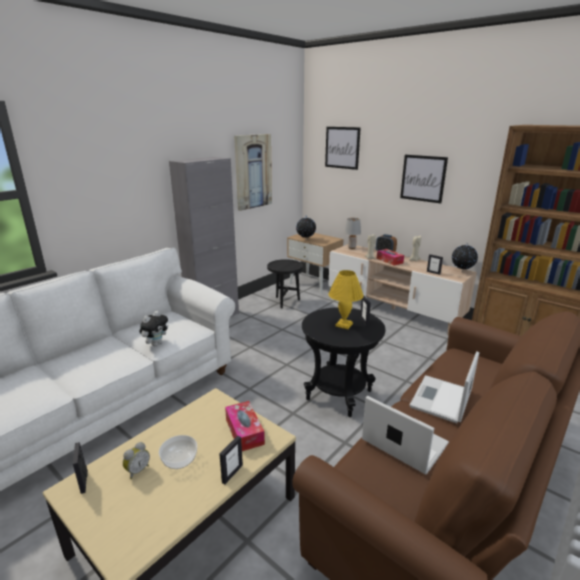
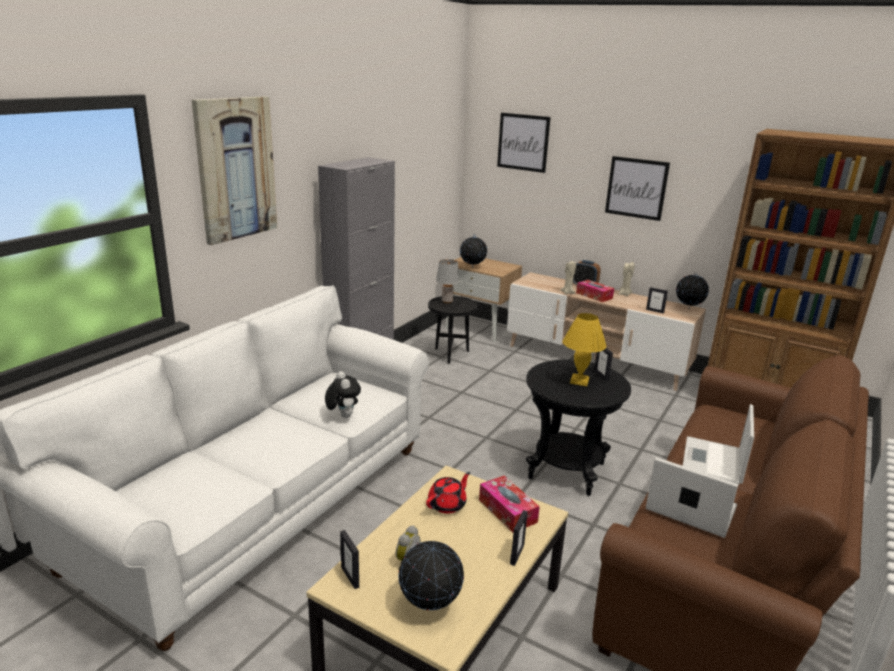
camera: 10 degrees left, 0 degrees up
plush toy [139,311,168,346] -> plush toy turned 45 degrees counterclockwise [325,371,361,418]
bowl [159,435,197,469] -> none
picture [234,134,272,211] -> picture moved to [192,97,277,245]
grey table lamp [344,218,361,249] -> grey table lamp moved to [436,259,459,303]
none -> globe [398,540,464,610]
none -> red teapot [426,472,470,513]

